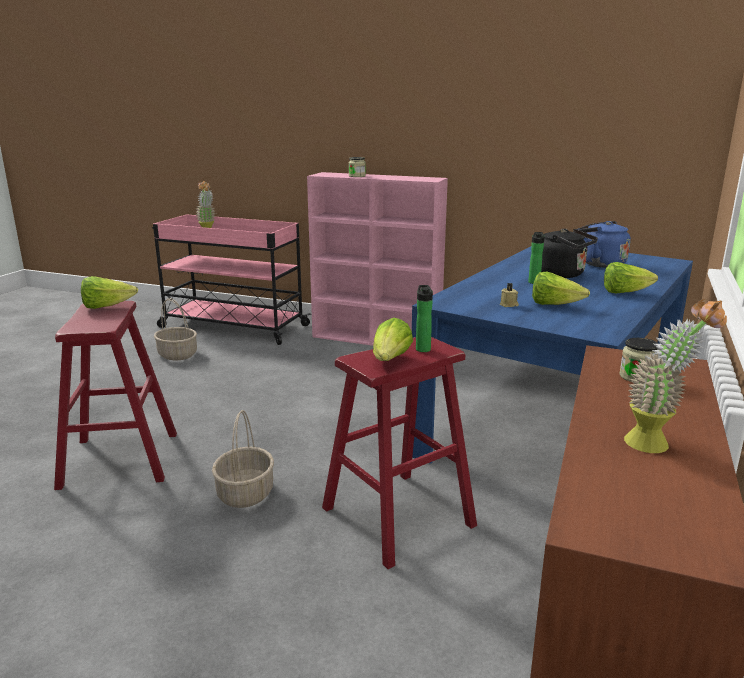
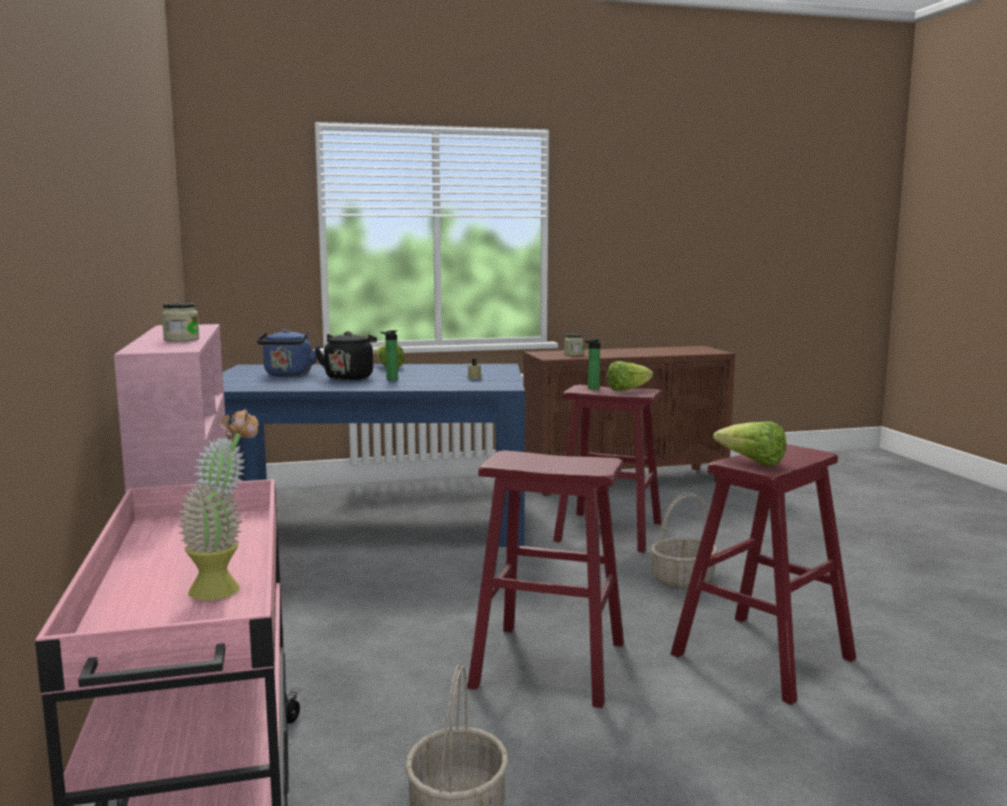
camera: 125 degrees left, 10 degrees down
lettuce [532,272,590,305] -> none
potted plant [624,299,727,453] -> none
none -> red stool [467,451,624,708]

